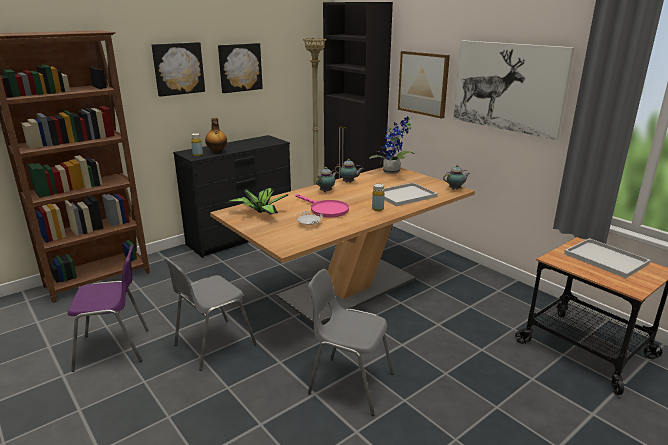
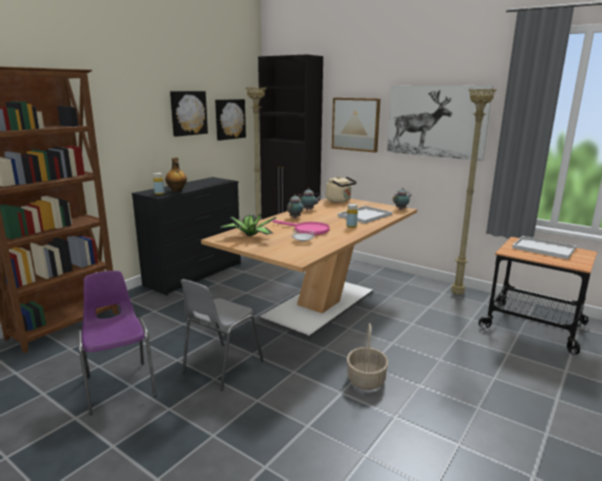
camera: 15 degrees left, 5 degrees down
purple chair [68,245,148,372] -> purple chair turned 90 degrees counterclockwise [78,271,157,415]
picture [152,42,205,97] -> picture moved to [215,99,246,141]
grey chair [308,269,394,416] -> basket [347,323,389,390]
potted plant [369,116,414,174] -> beige kettle [326,176,357,203]
none -> beige floor lamp [451,89,497,295]

